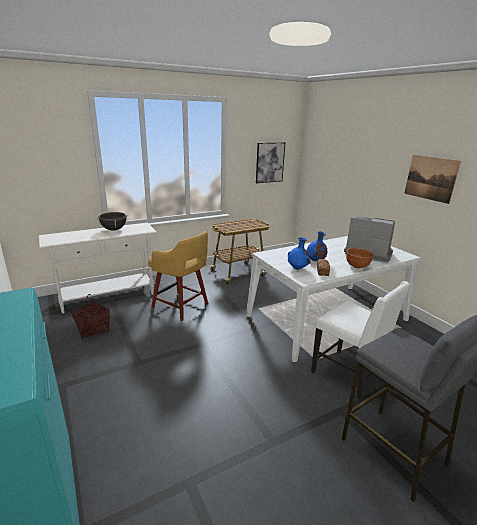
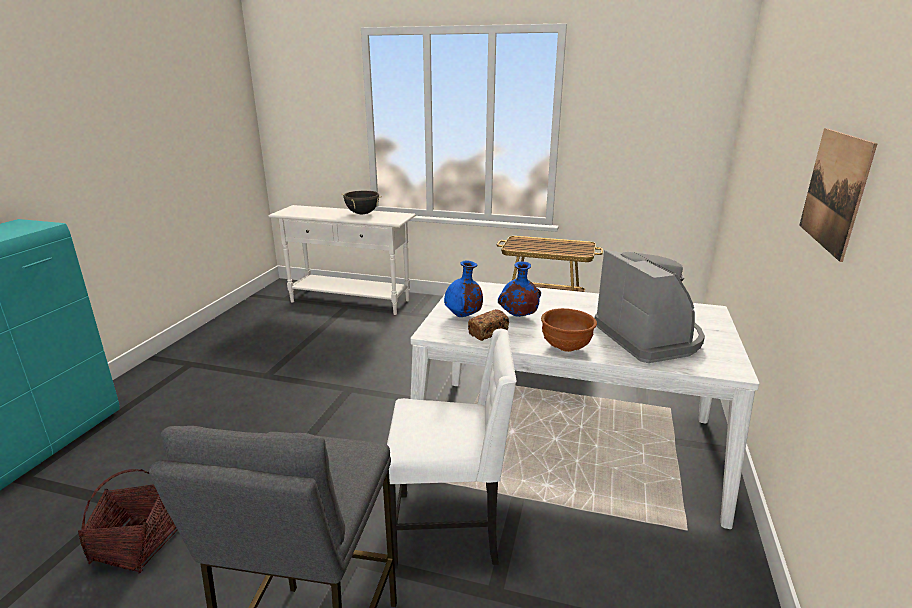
camera: 45 degrees right, 0 degrees up
basket [71,294,110,340] -> basket moved to [78,469,177,573]
yellow stool [148,231,208,321] -> none
picture [256,142,285,183] -> none
white chair [311,281,410,399] -> white chair turned 90 degrees counterclockwise [387,329,517,569]

